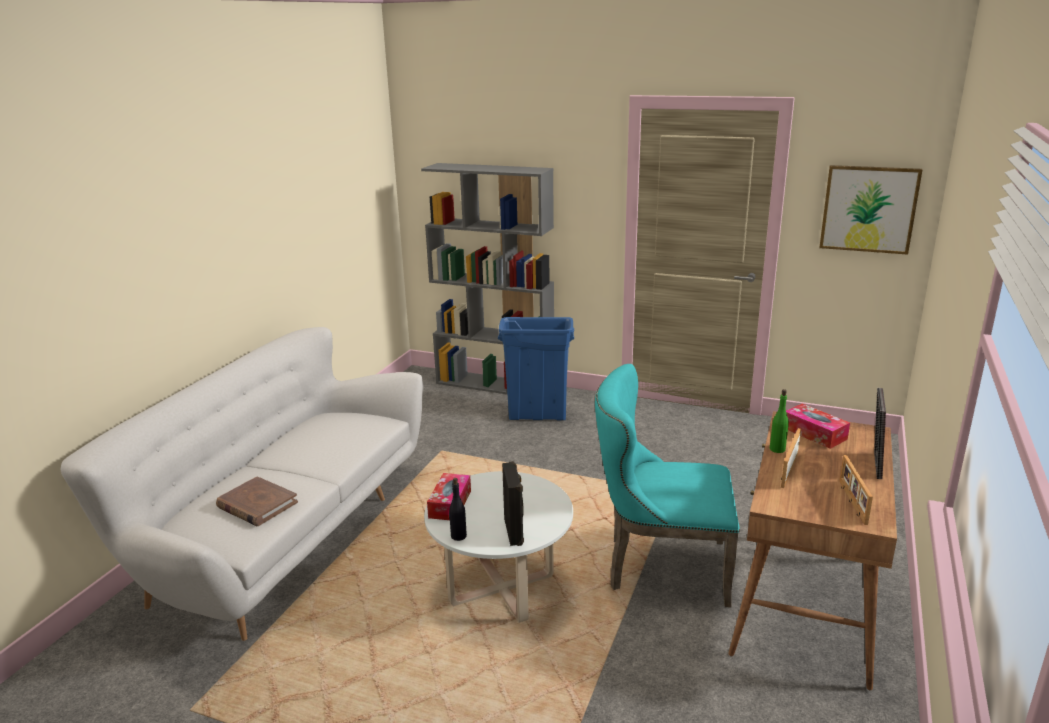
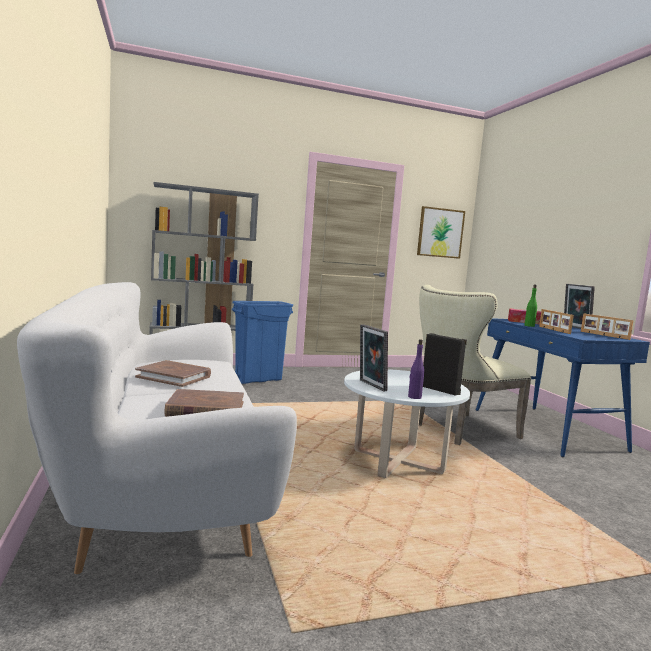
camera: 40 degrees left, 15 degrees down
tissue box [427,473,471,520] -> picture frame [360,324,388,392]
black bottle [449,478,467,541] -> purple bottle [408,339,424,399]
turquoise chair [595,364,740,608] -> beige chair [419,285,532,445]
brown desk [728,411,897,690] -> blue desk [476,318,650,457]
none -> brown book [135,360,211,387]

